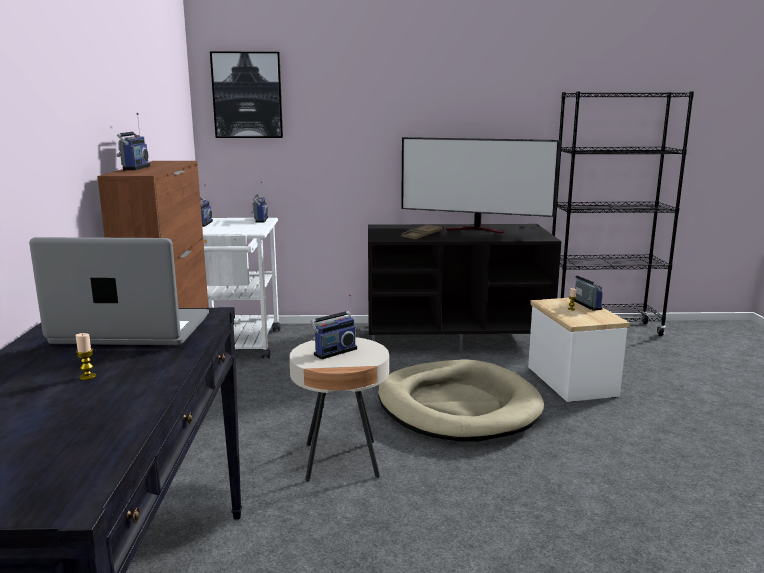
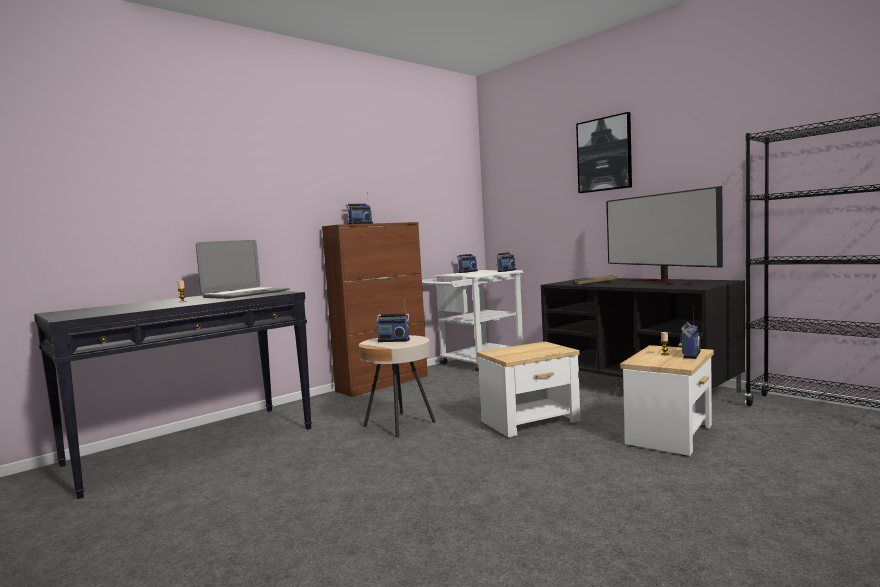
camera: 50 degrees right, 10 degrees down
laptop [29,237,209,345] -> laptop turned 75 degrees clockwise [196,240,290,299]
picture [210,52,283,138] -> picture moved to [576,112,632,193]
beige dog bed [378,359,544,442] -> side table [477,341,580,437]

